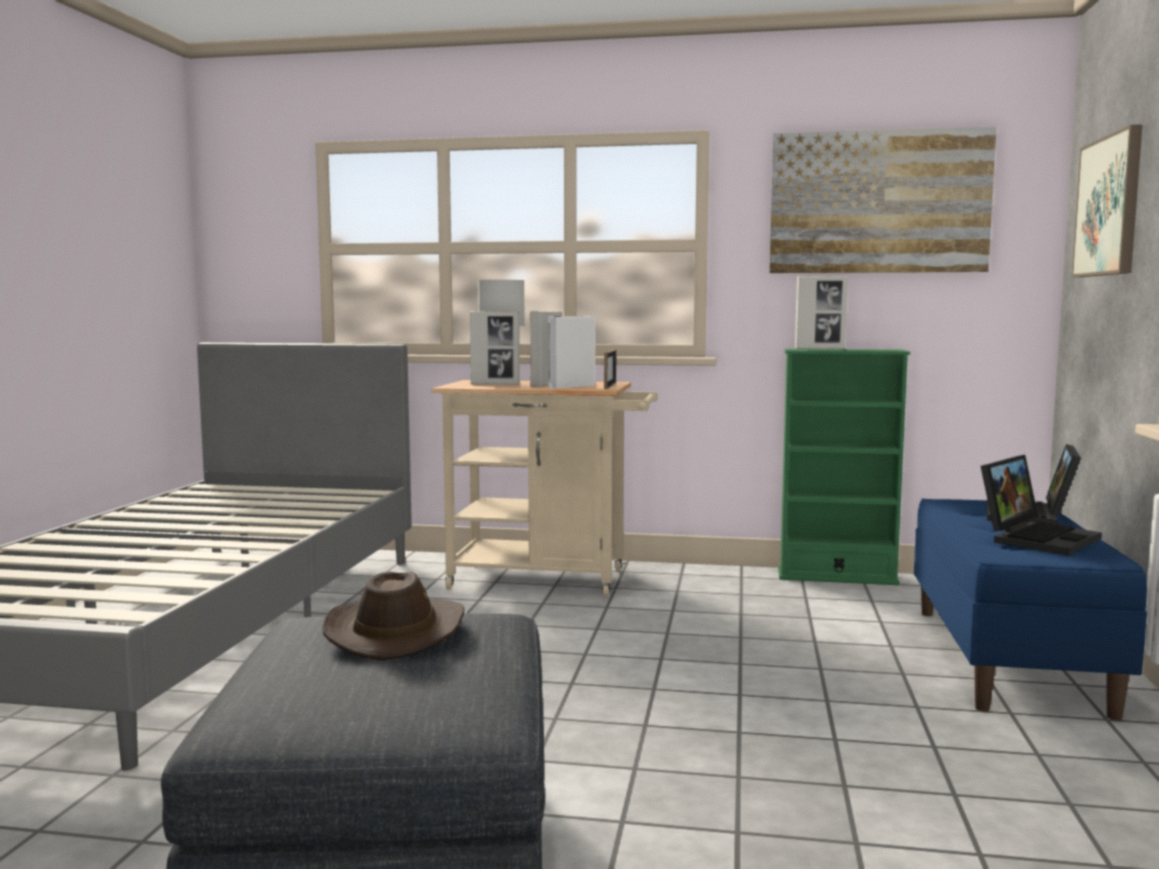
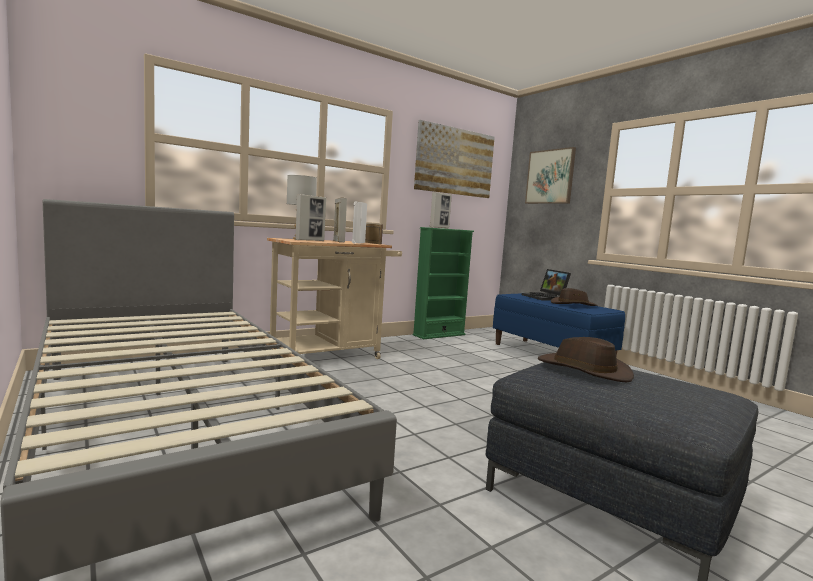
camera: 45 degrees left, 0 degrees up
laptop [981,455,1102,555] -> brown hat [551,288,597,306]

